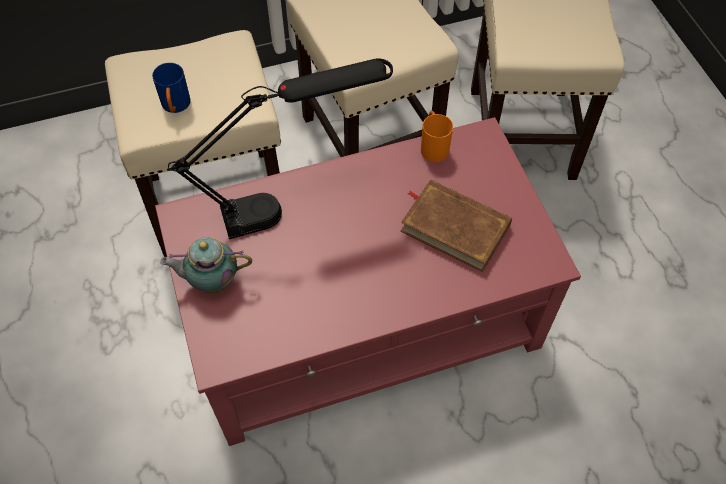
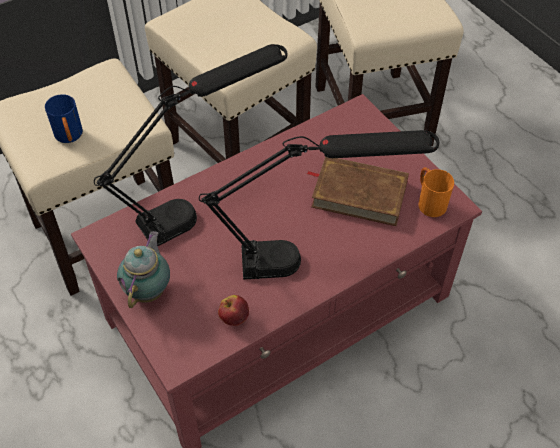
camera: 15 degrees left, 5 degrees down
teapot [160,237,252,294] -> teapot turned 120 degrees clockwise [117,231,170,308]
orange mug [421,111,453,162] -> orange mug moved to [418,167,454,217]
none -> black table lamp [199,130,439,280]
none -> apple [218,295,249,326]

